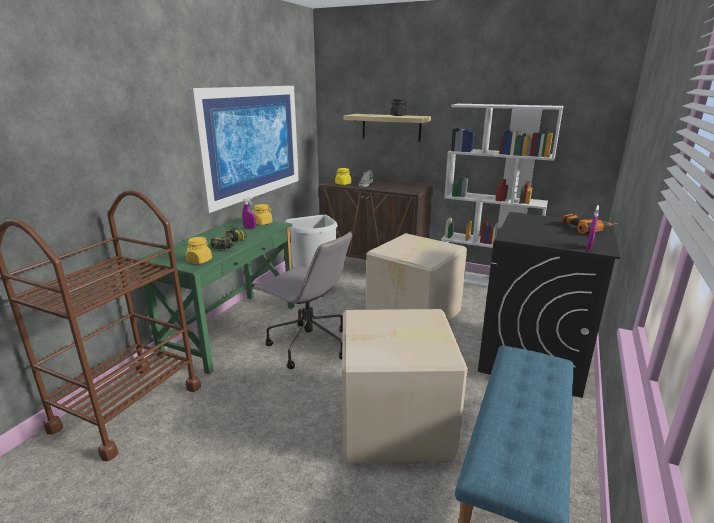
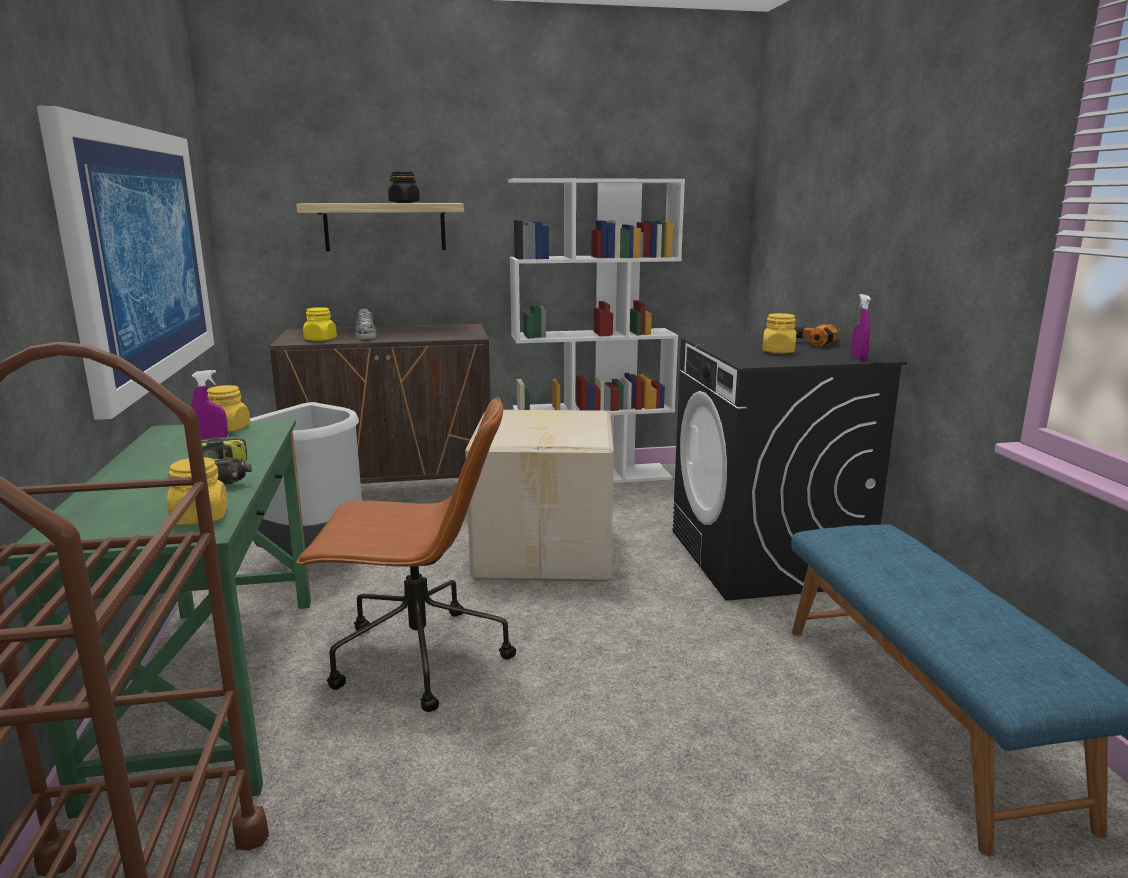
camera: 35 degrees left, 5 degrees down
grey office chair [252,231,352,369] -> brown office chair [296,397,516,712]
cardboard box [342,309,468,463] -> none
none -> yellow jar [762,313,796,354]

